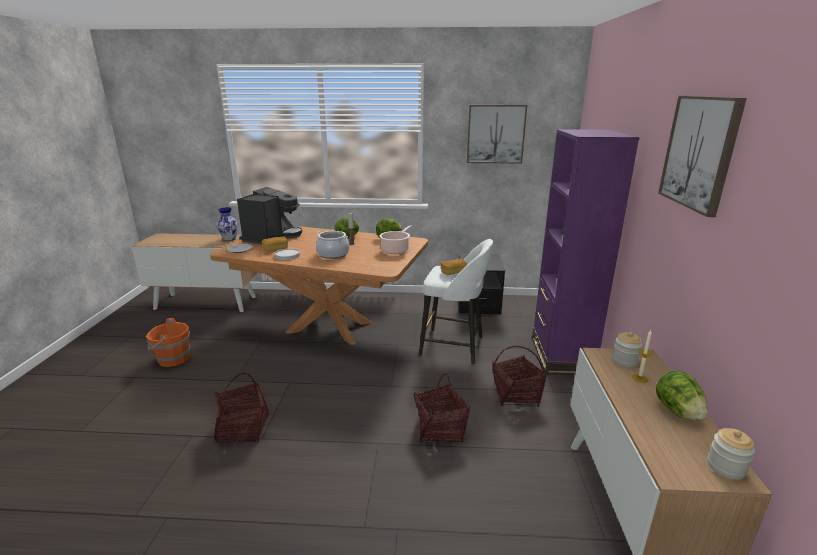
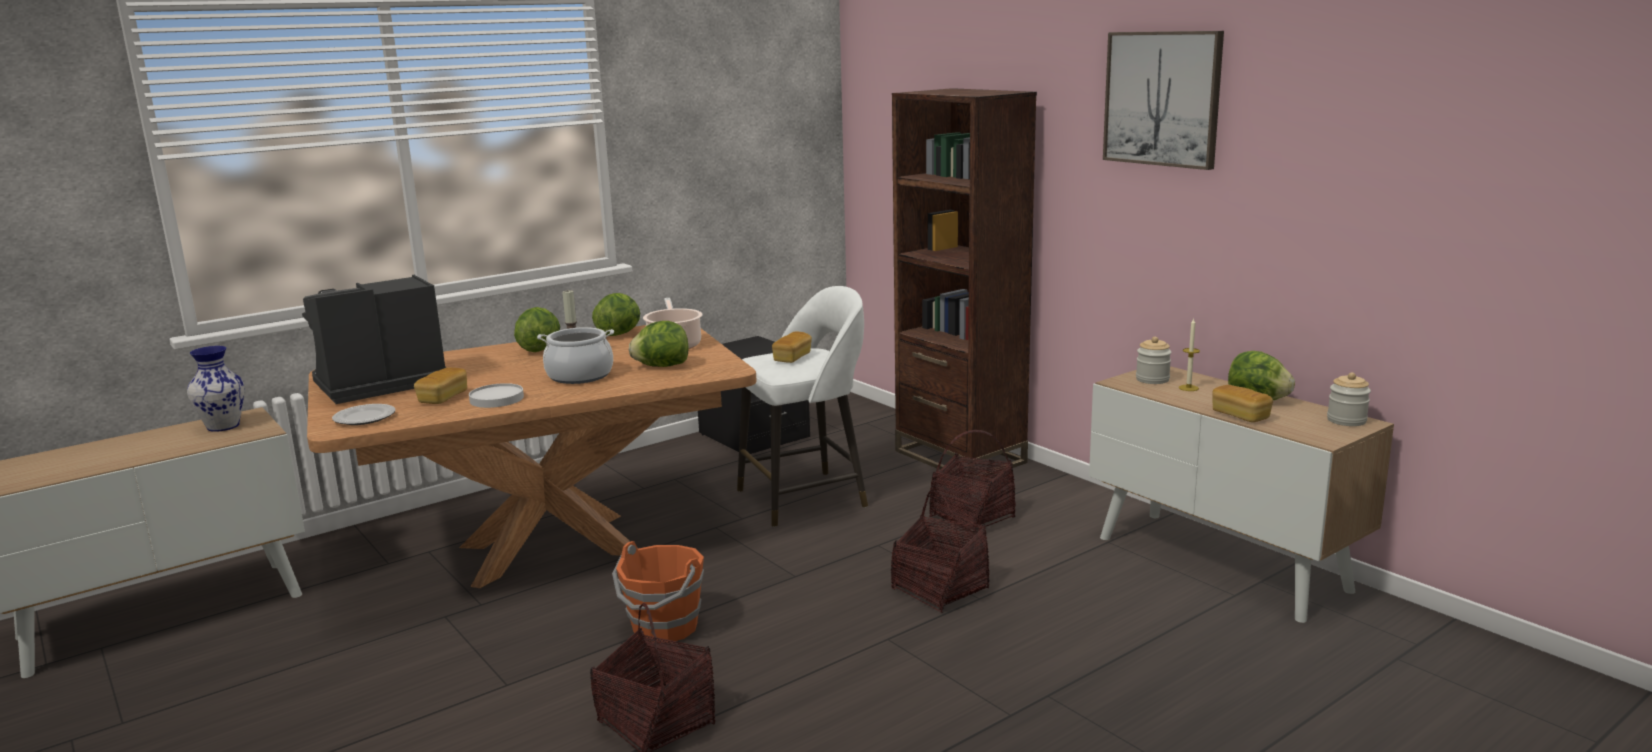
camera: 40 degrees left, 5 degrees down
orange bucket [146,318,190,367] -> orange bucket moved to [612,541,704,643]
coffee machine [237,187,302,244] -> coffee machine turned 105 degrees counterclockwise [302,275,447,404]
picture [467,105,527,164] -> none
purple bookcase [532,129,640,375] -> brown bookcase [892,88,1037,483]
none -> lettuce [629,321,688,367]
none -> bread [1212,385,1273,422]

